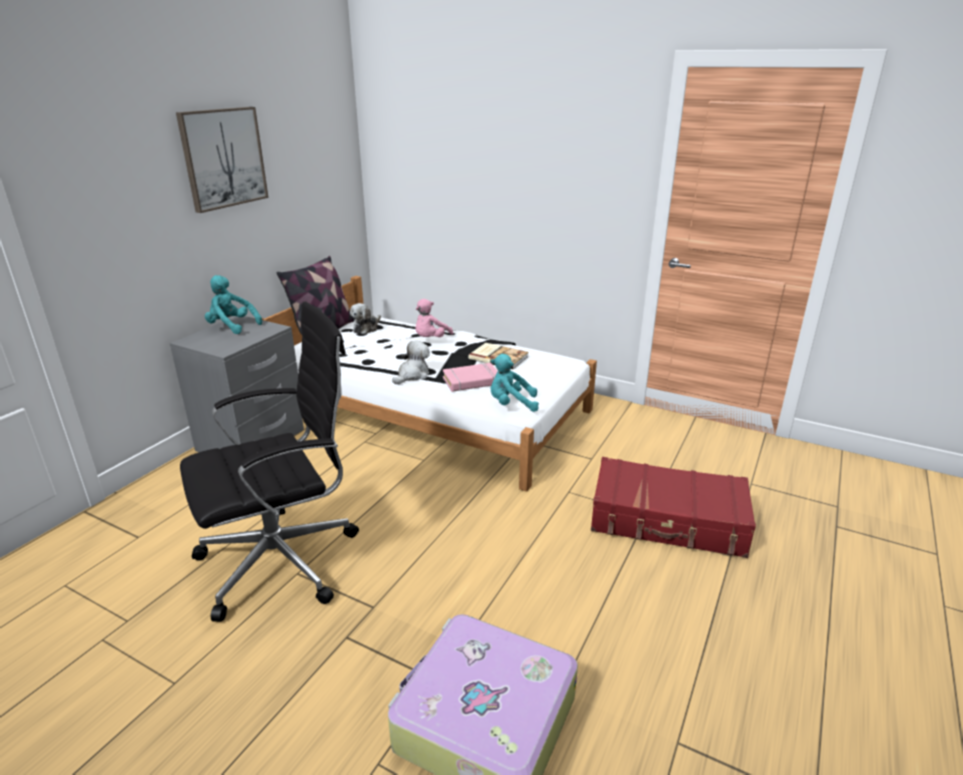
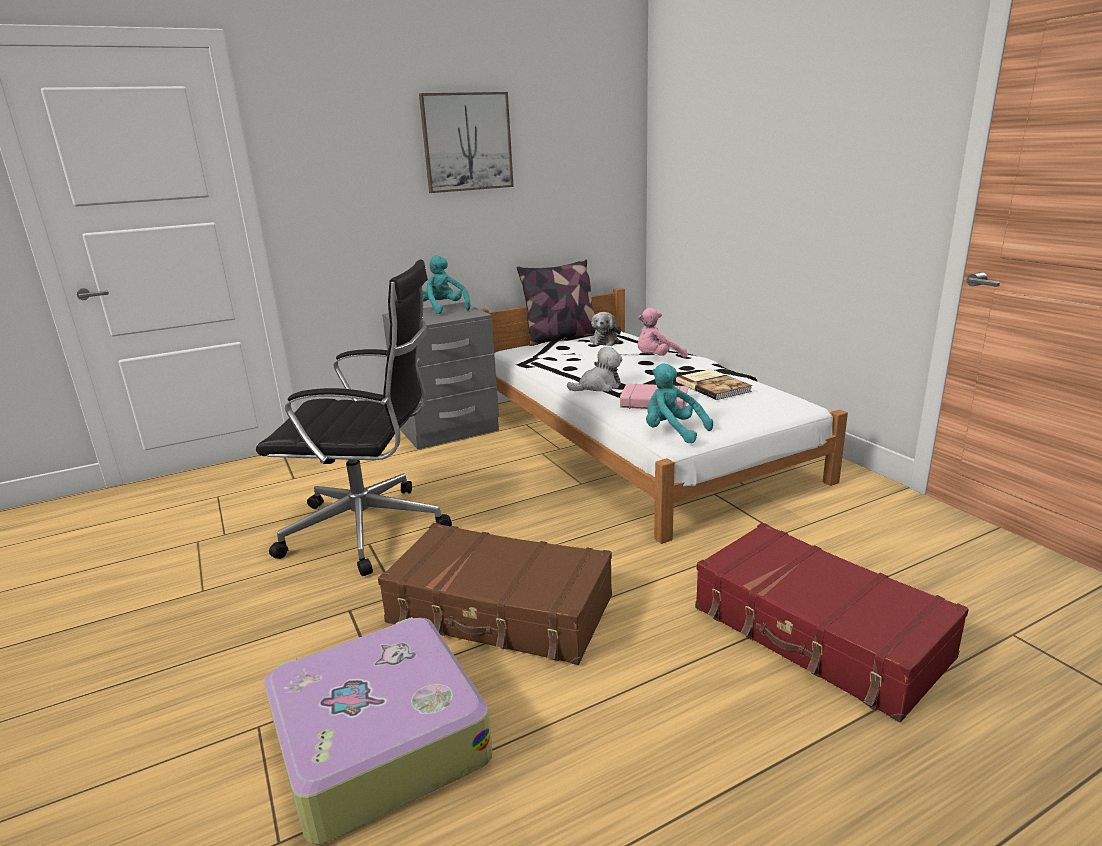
camera: 35 degrees right, 5 degrees down
plush toy [350,303,381,334] -> plush toy turned 45 degrees counterclockwise [590,312,621,346]
none -> brown suitcase [378,523,612,665]

